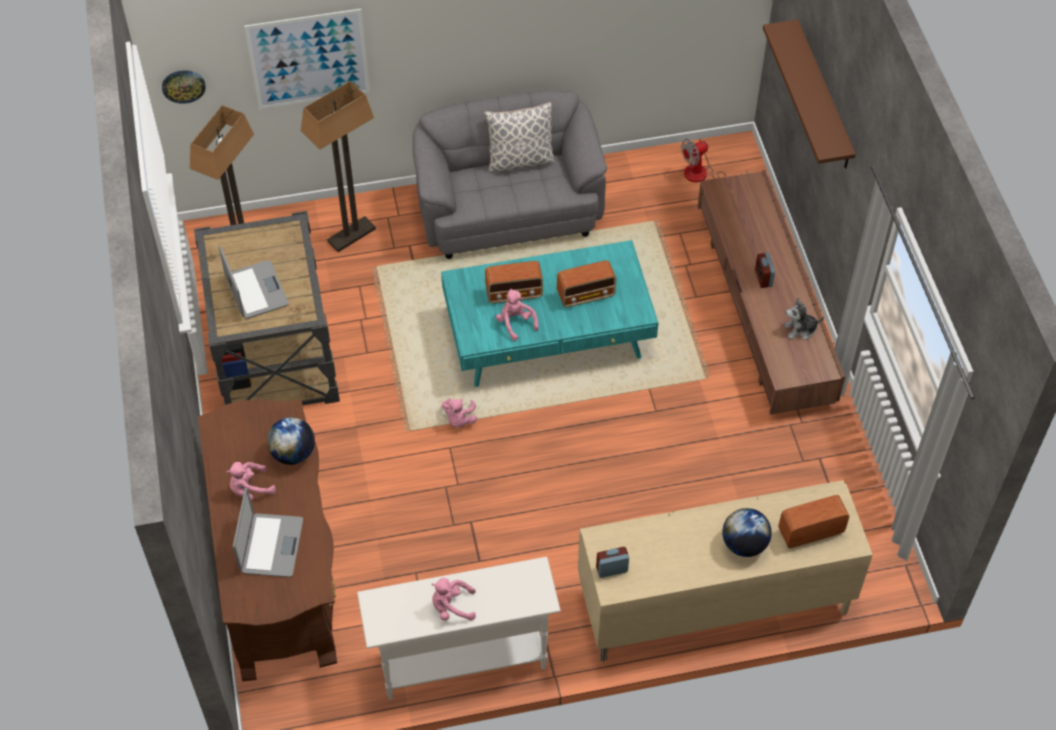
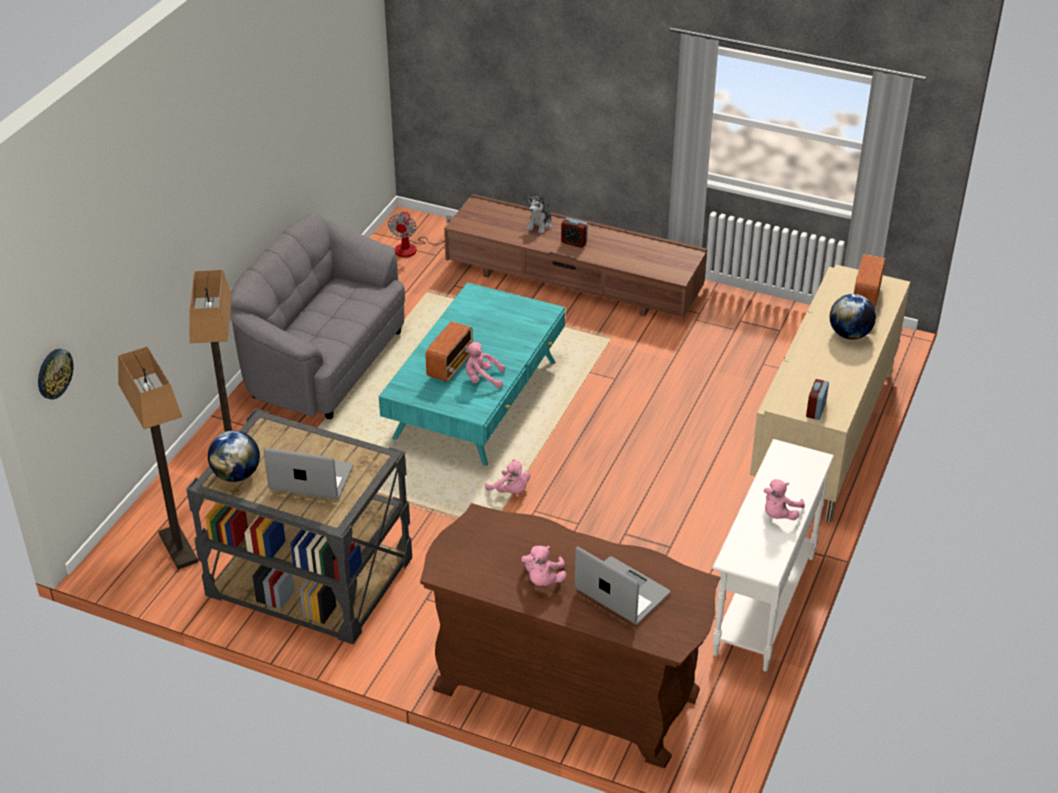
camera: 55 degrees left, 15 degrees down
picture [244,9,370,109] -> none
globe [267,417,315,465] -> globe moved to [208,430,260,482]
pillow [484,102,555,172] -> none
radio [557,260,616,307] -> none
brown shelf [763,20,856,169] -> none
plush toy [784,298,824,340] -> plush toy moved to [527,195,553,234]

